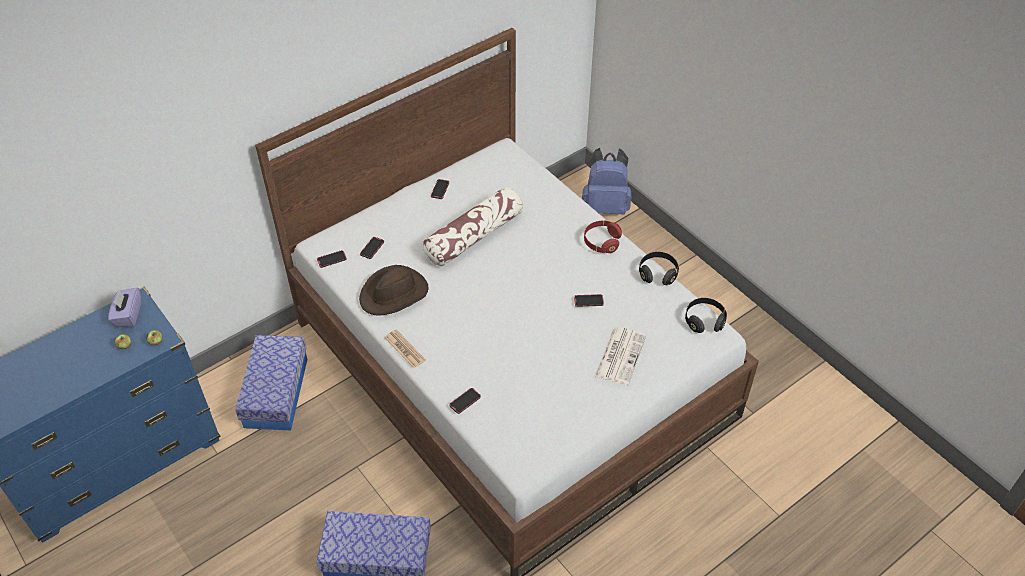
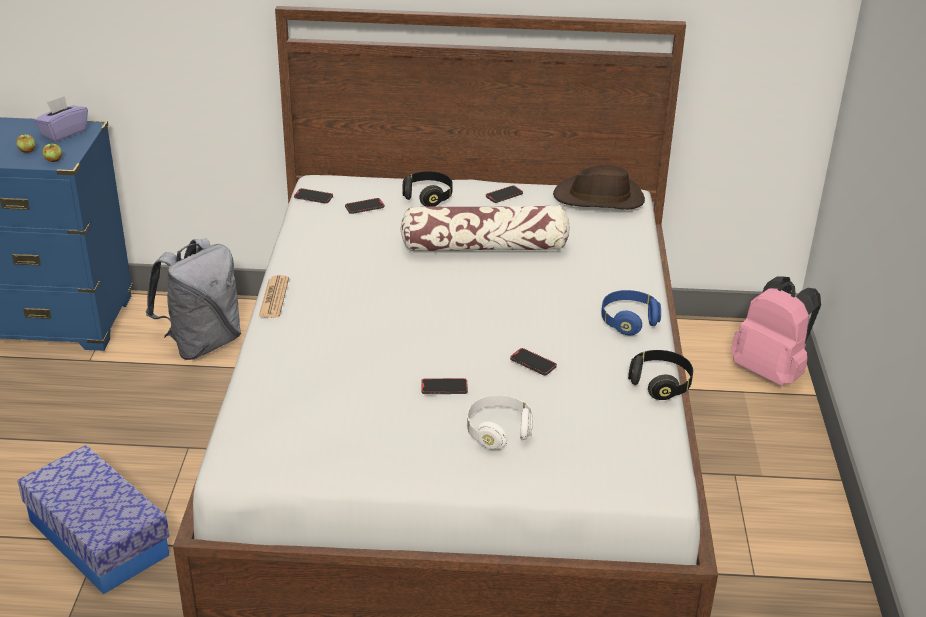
camera: 40 degrees right, 15 degrees down
storage box [235,335,307,430] -> grey backpack [146,239,241,360]
brown hat [359,265,428,316] -> brown hat moved to [553,165,645,210]
phone [449,388,481,414] -> phone moved to [421,378,468,394]
blue backpack [582,148,631,215] -> pink backpack [731,276,821,386]
red headphones [584,221,622,253] -> blue headphones [601,290,661,335]
newspaper [594,327,646,386] -> white headphones [467,395,533,450]
black headphones [685,298,727,333] -> black headphones moved to [402,171,453,207]

